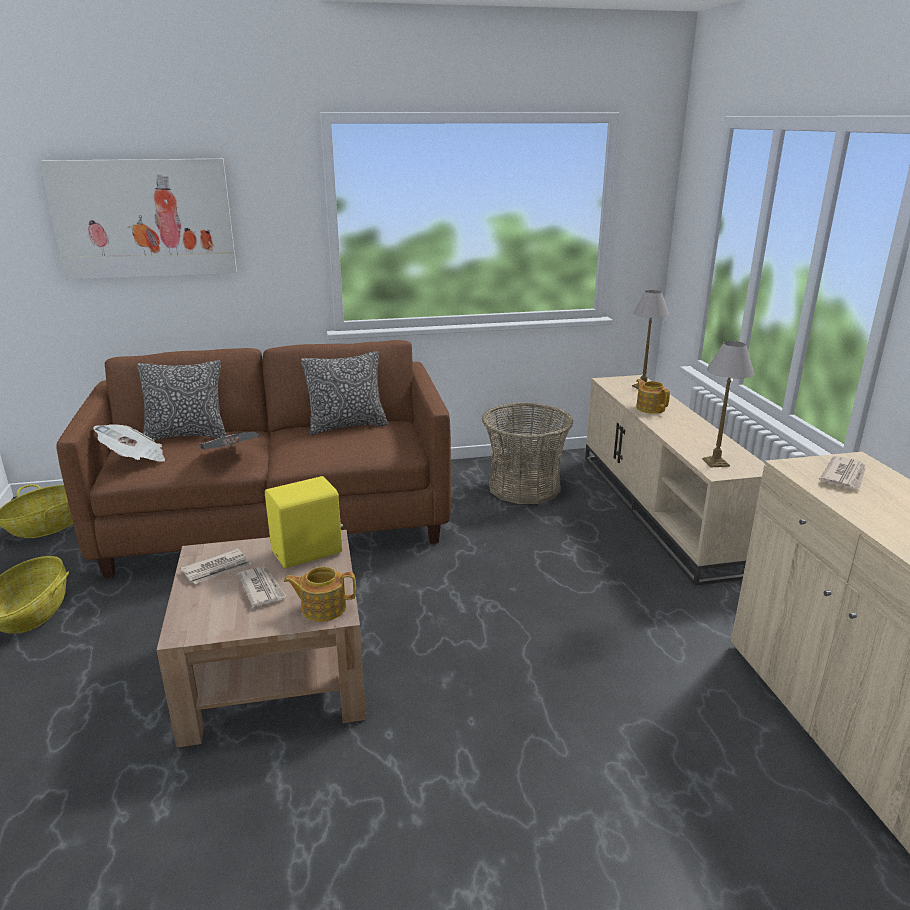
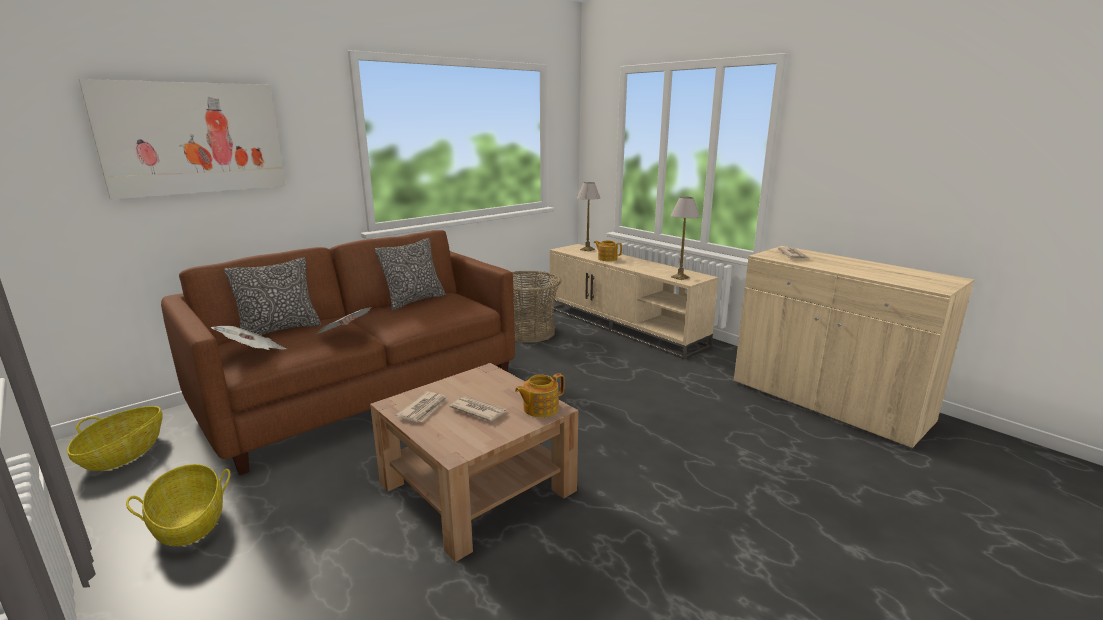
camera: 30 degrees left, 5 degrees down
yellow speaker [265,476,343,568] -> none

